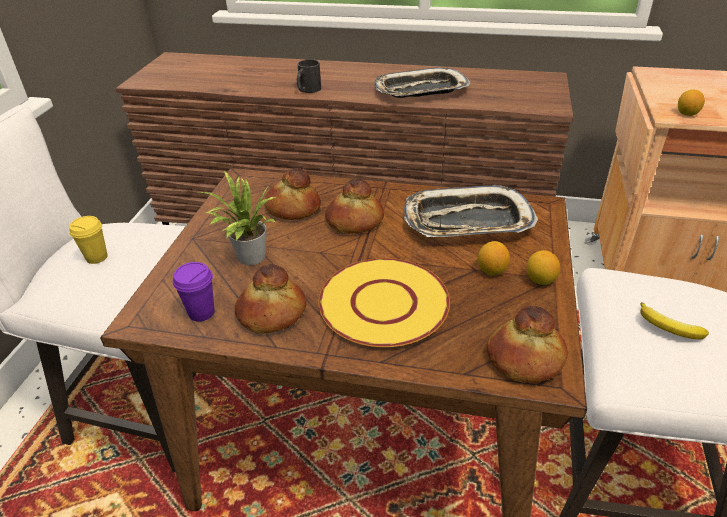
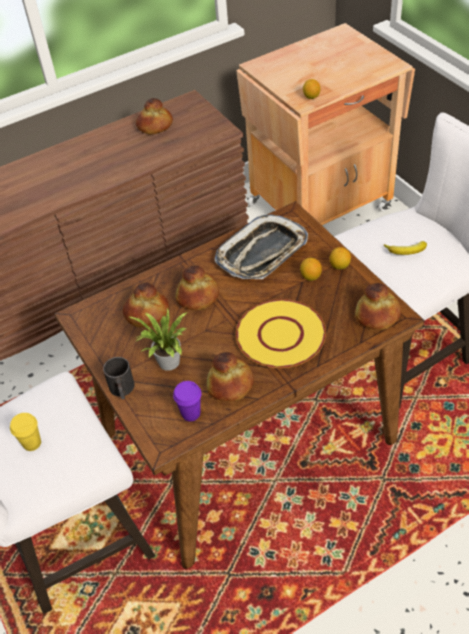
camera: 40 degrees left, 10 degrees up
black mug [297,59,321,93] -> black mug moved to [103,357,135,400]
tray [374,67,470,98] -> none
none -> bread [136,98,173,135]

